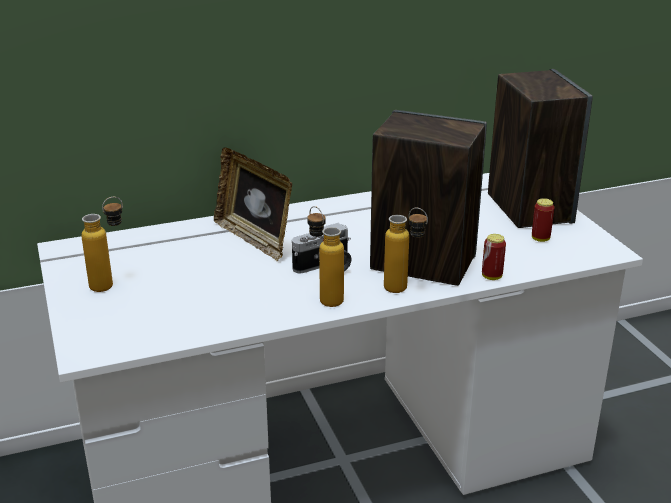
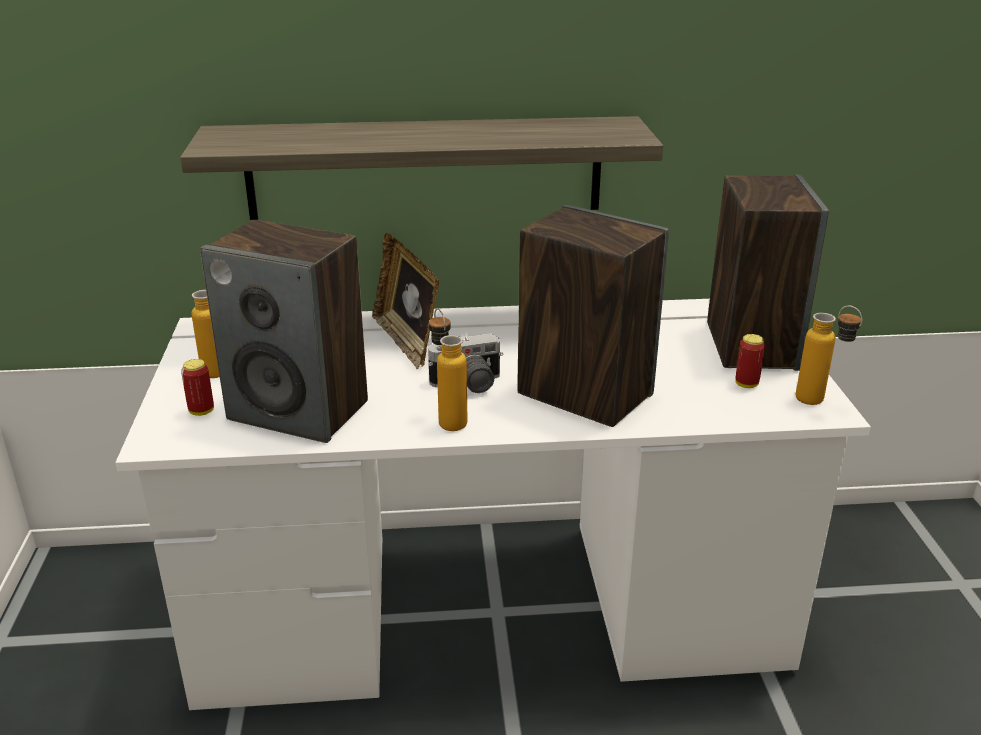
camera: 15 degrees right, 0 degrees up
bottle [384,207,428,293] -> bottle moved to [796,306,862,405]
can [482,234,506,280] -> can moved to [181,359,214,416]
none -> shelf [180,116,663,220]
none -> speaker [200,220,368,443]

